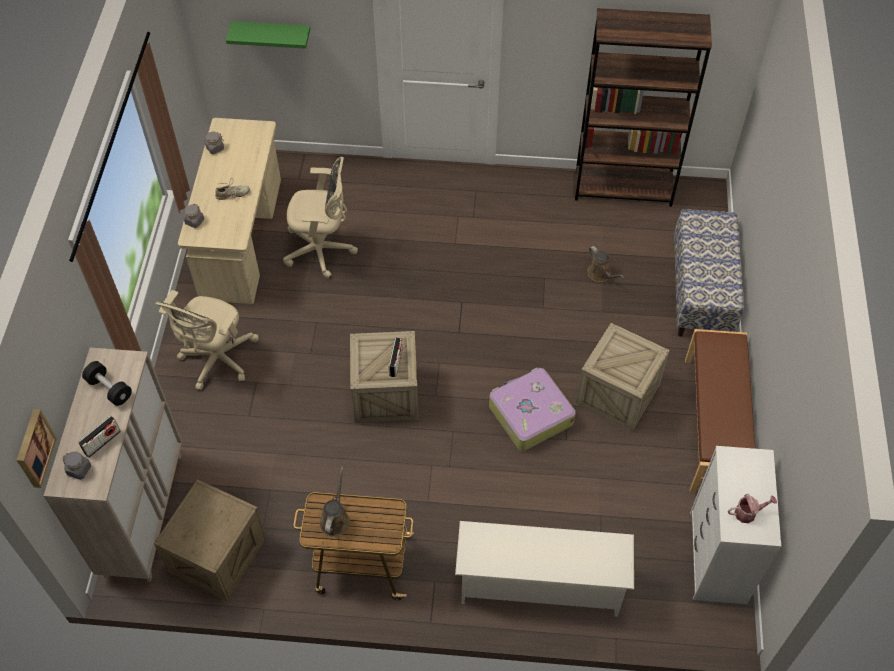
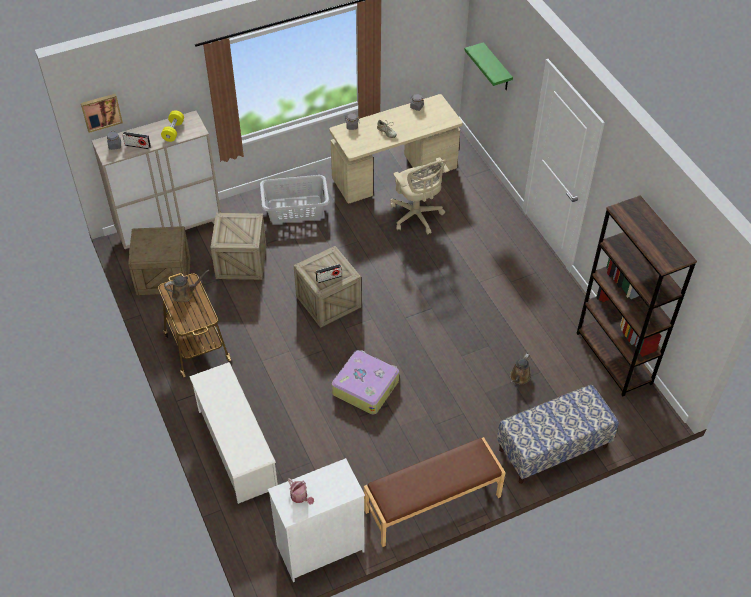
camera: 60 degrees right, 5 degrees down
black dumbbell [82,361,132,406] -> yellow dumbbell [161,110,184,142]
beige office chair [155,290,259,390] -> grey laundry basket [260,175,329,223]
crate [576,323,670,432] -> crate moved to [211,213,266,280]

